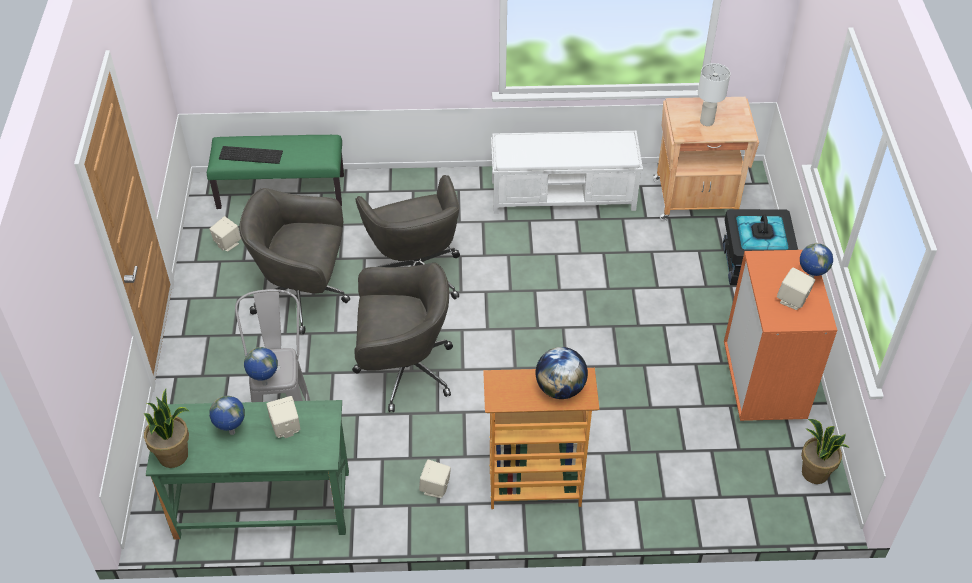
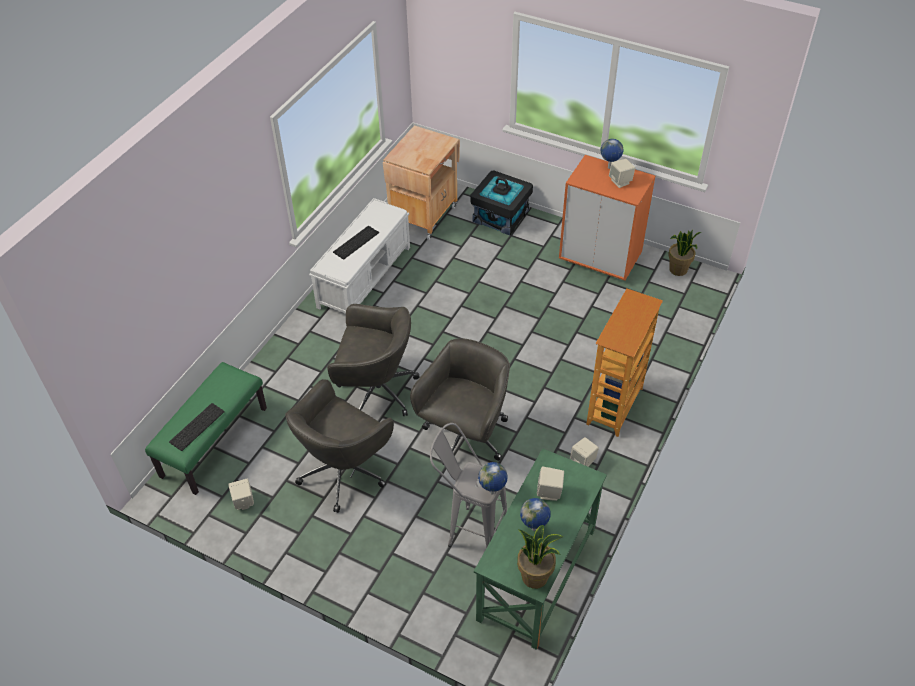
camera: 60 degrees left, 0 degrees up
globe [536,347,588,399] -> none
white table lamp [698,63,730,126] -> none
none -> keyboard [333,226,379,259]

